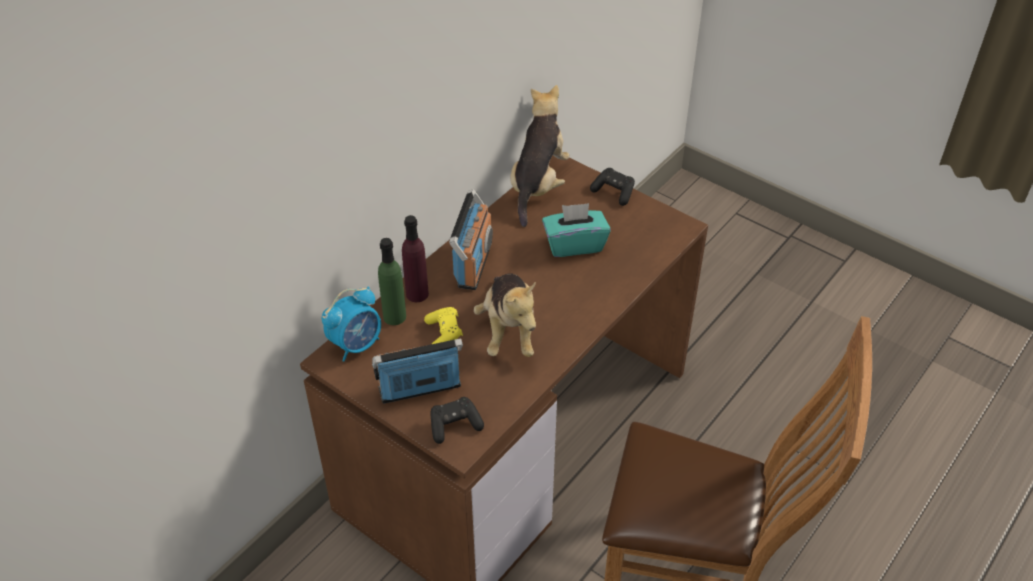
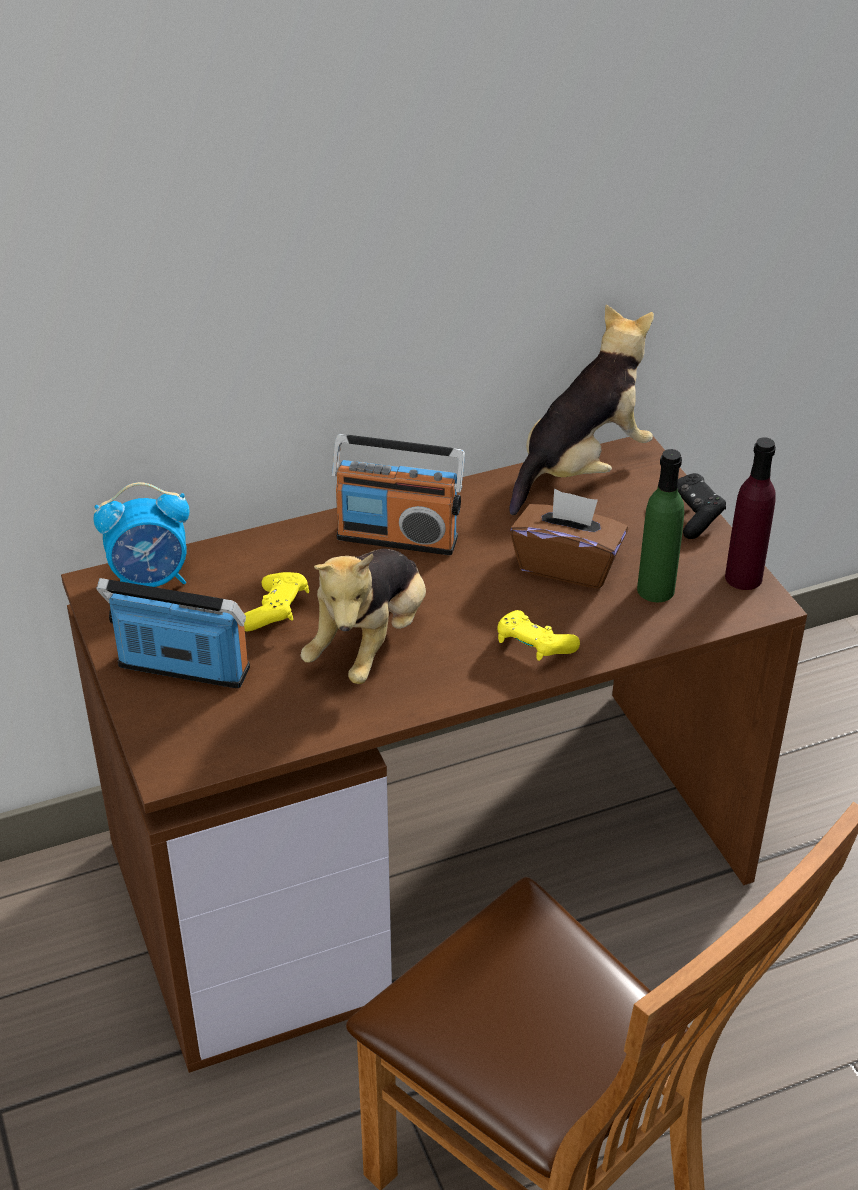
camera: 30 degrees right, 5 degrees down
green bottle [378,238,406,325] -> green bottle moved to [637,449,684,602]
purple bottle [402,215,429,302] -> purple bottle moved to [725,437,776,590]
black game controller [430,397,484,444] -> none
radio [449,189,493,290] -> radio turned 60 degrees clockwise [332,434,465,555]
turquoise tissue box [542,203,611,257] -> brown tissue box [510,489,628,589]
none -> yellow game controller [497,610,580,661]

